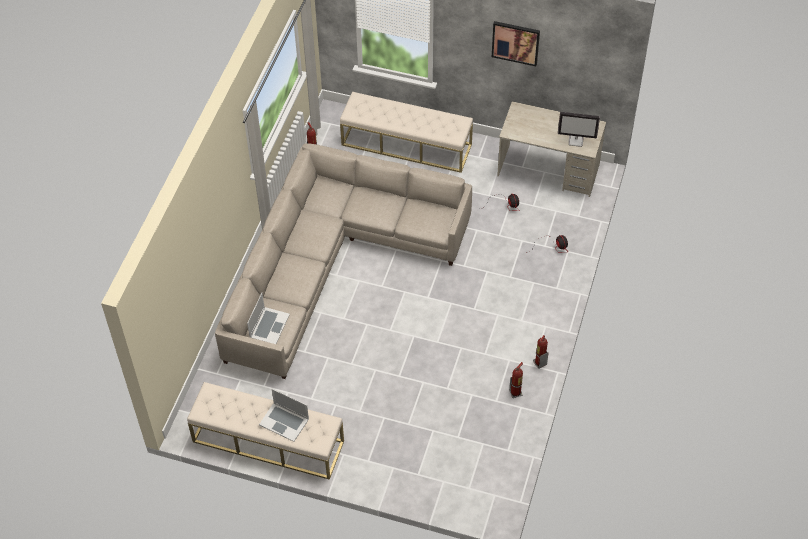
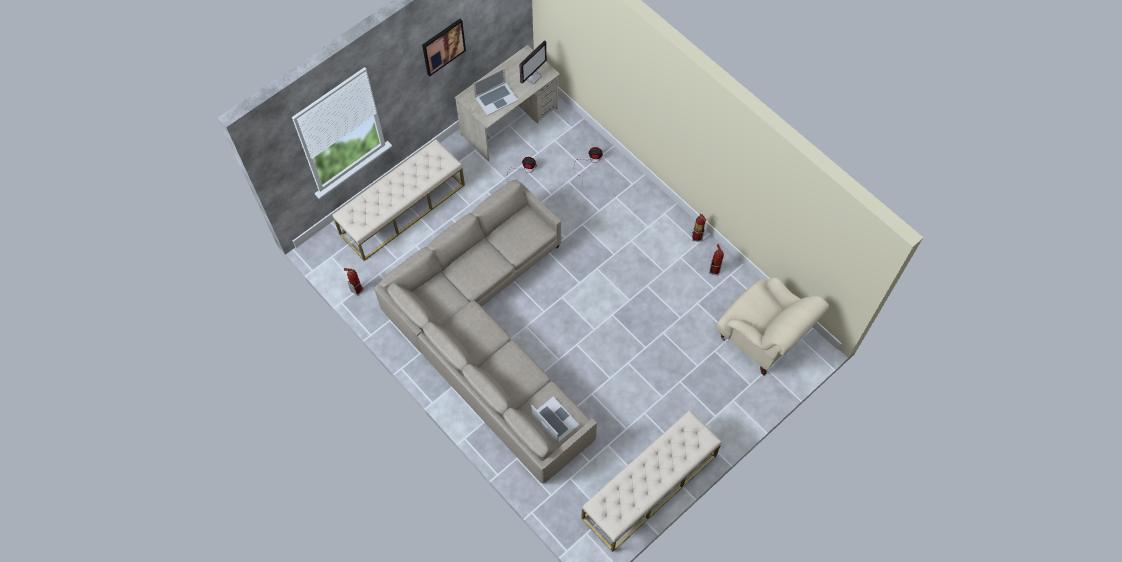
camera: 60 degrees left, 10 degrees up
laptop [259,389,309,442] -> laptop moved to [473,68,518,116]
none -> beige armchair [716,277,829,376]

